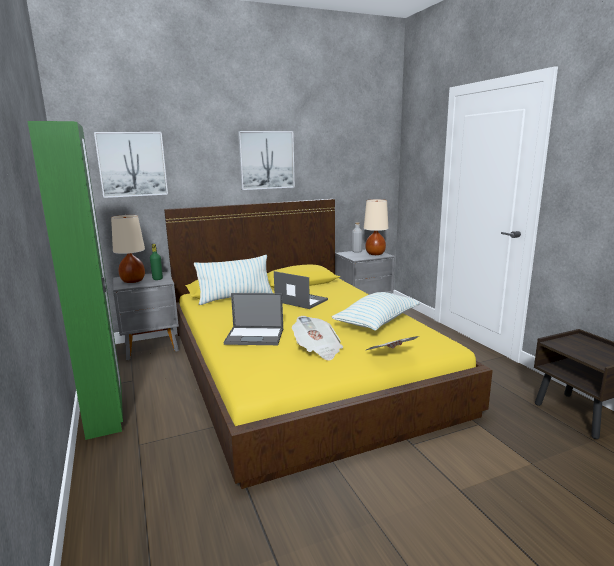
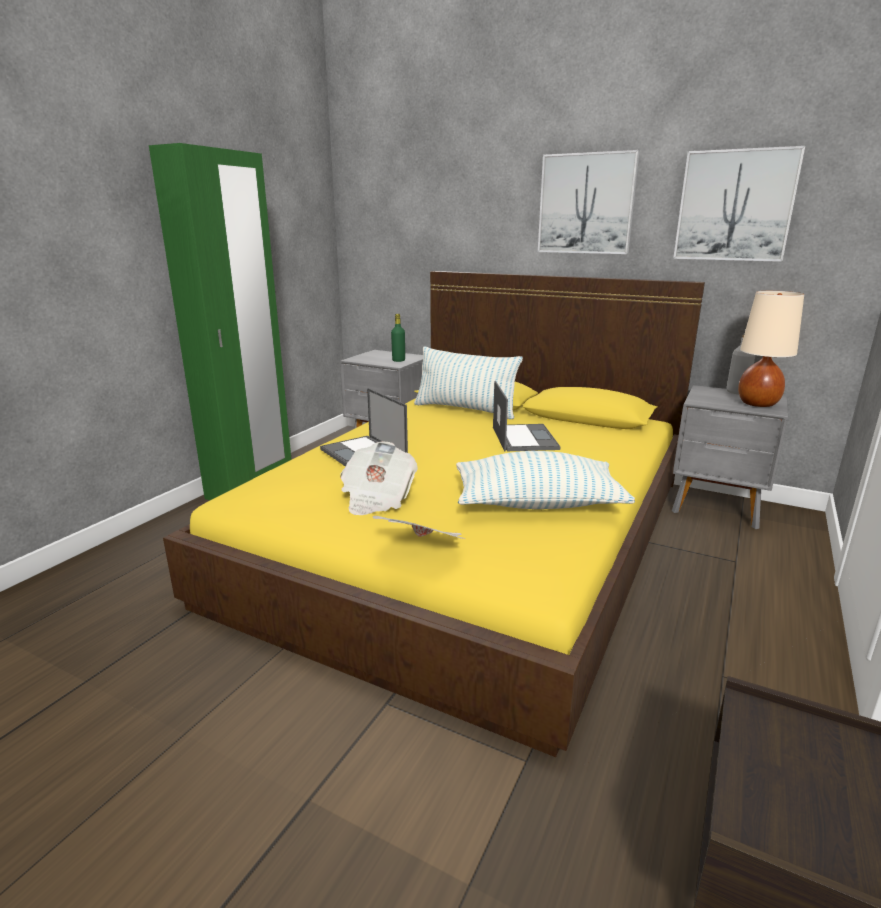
camera: 50 degrees right, 5 degrees up
picture [94,132,168,198] -> picture moved to [673,146,805,262]
beige table lamp [111,215,145,283] -> none

